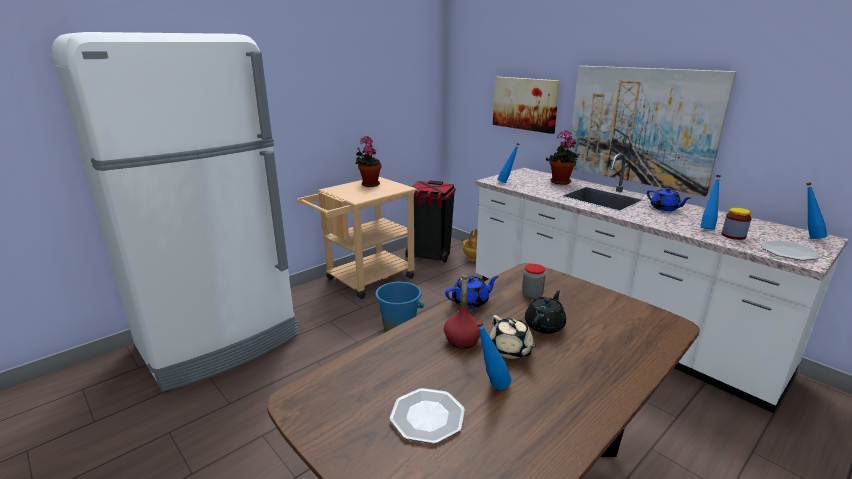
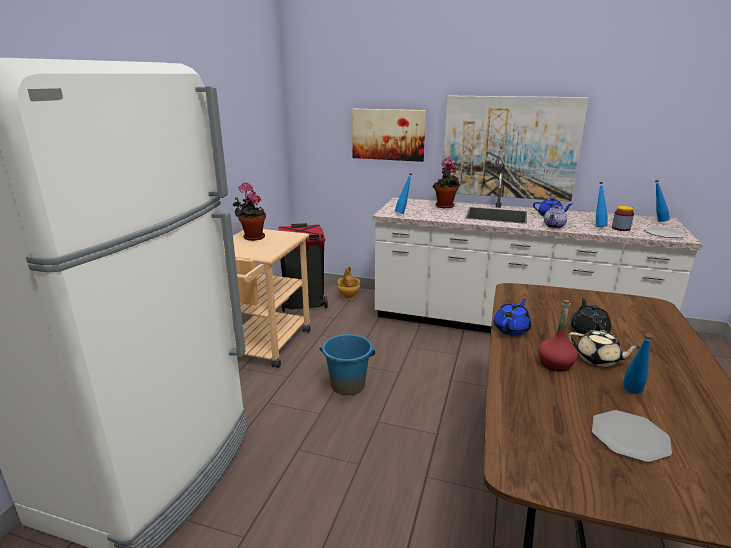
camera: 30 degrees left, 0 degrees up
jar [522,264,545,299] -> none
none -> teapot [544,206,567,229]

